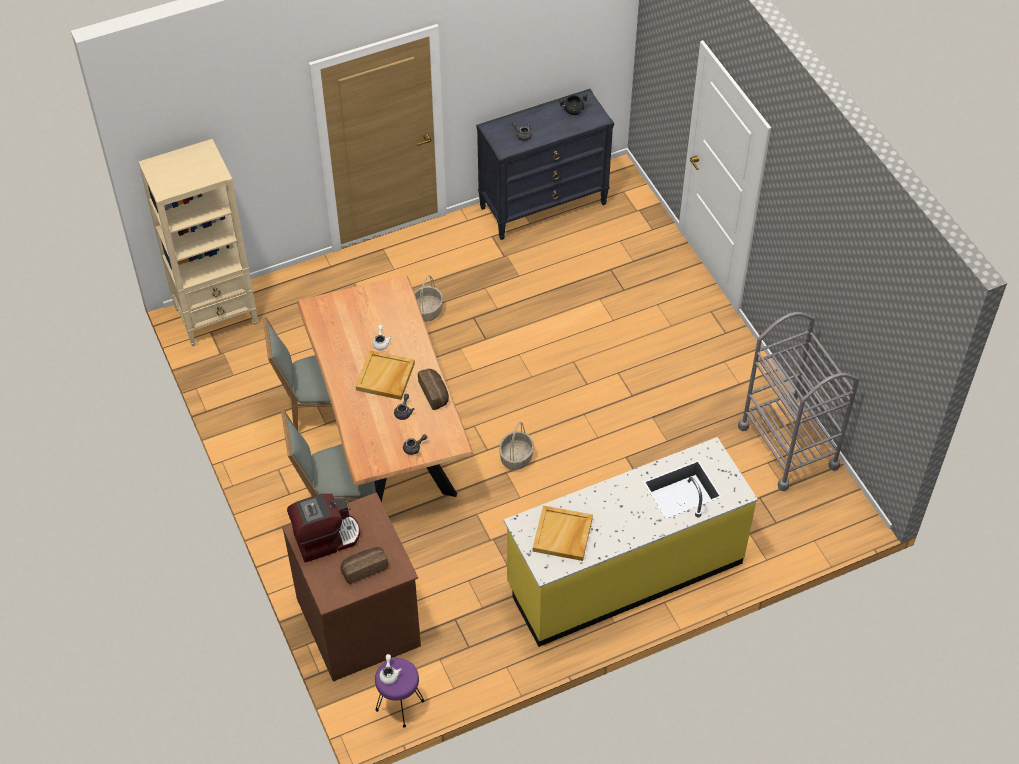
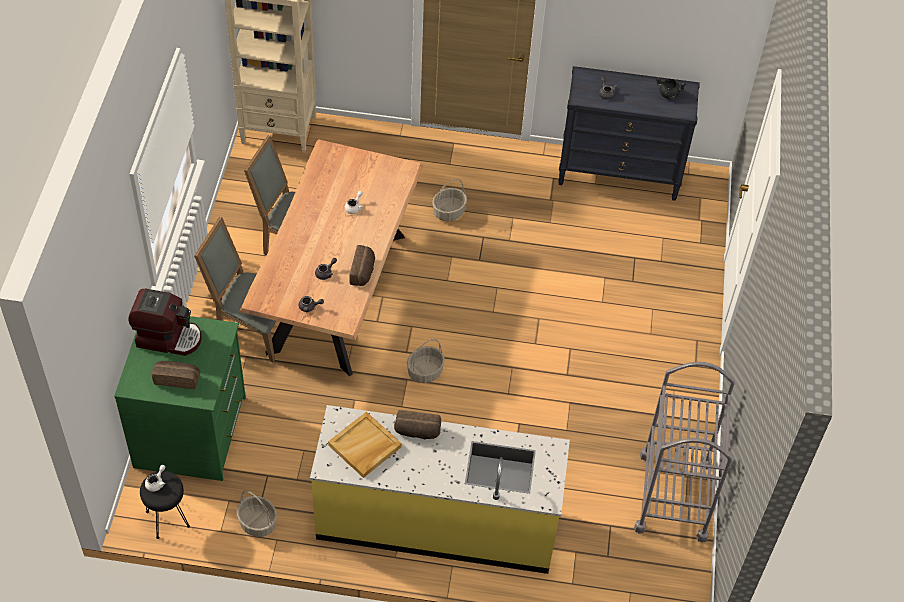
camera: 30 degrees right, 0 degrees up
brown dresser [283,493,421,681] -> green dresser [114,316,246,481]
beige tray [355,351,415,400] -> none
purple stool [375,658,424,727] -> black stool [140,471,190,539]
none -> basket [236,490,277,537]
none -> bread [394,410,441,439]

